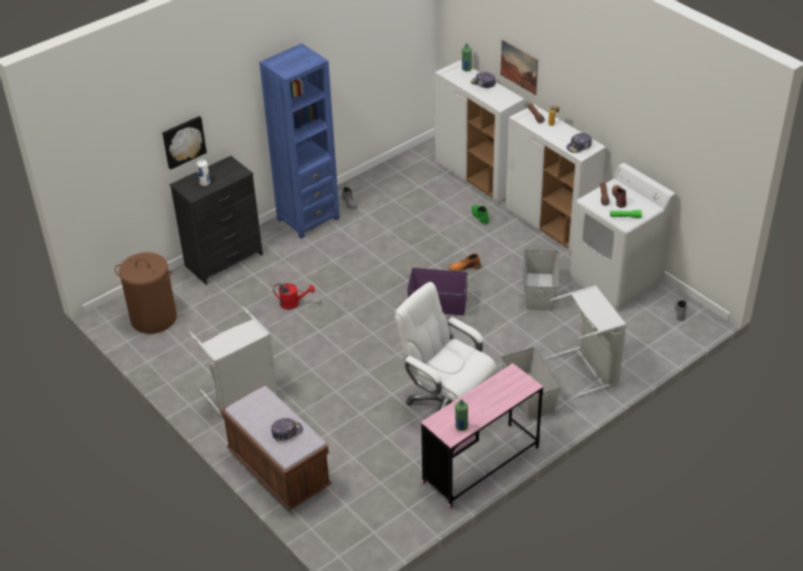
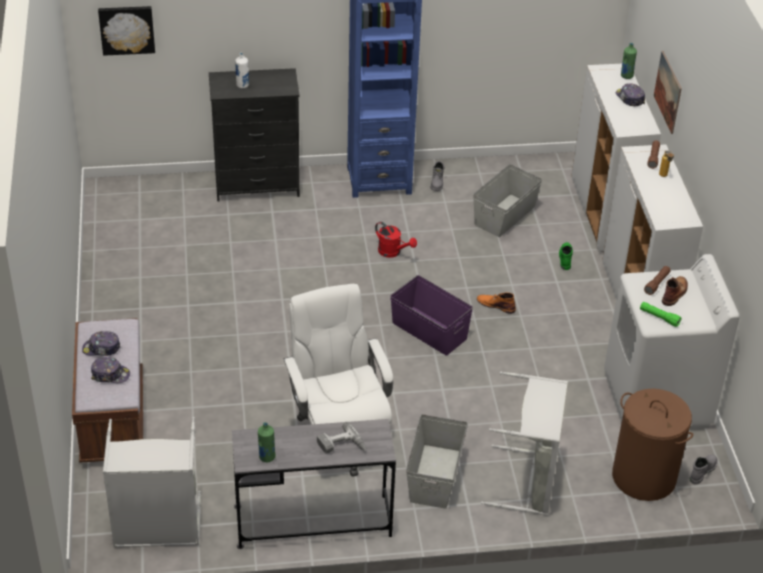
camera: 30 degrees right, 0 degrees up
brown laundry basket [115,252,177,334] -> brown laundry basket moved to [612,389,693,501]
picture [162,116,207,170] -> picture moved to [98,6,155,56]
grey laundry basket [189,306,278,417] -> grey laundry basket moved to [103,417,201,548]
red watering can [273,283,315,310] -> red watering can moved to [375,222,417,258]
pink desk [421,363,543,508] -> grey desk [232,419,396,549]
grey storage box [523,249,559,311] -> grey storage box moved to [473,164,542,237]
cap [566,133,592,153] -> cap moved to [82,331,120,356]
none -> power drill [317,422,366,454]

